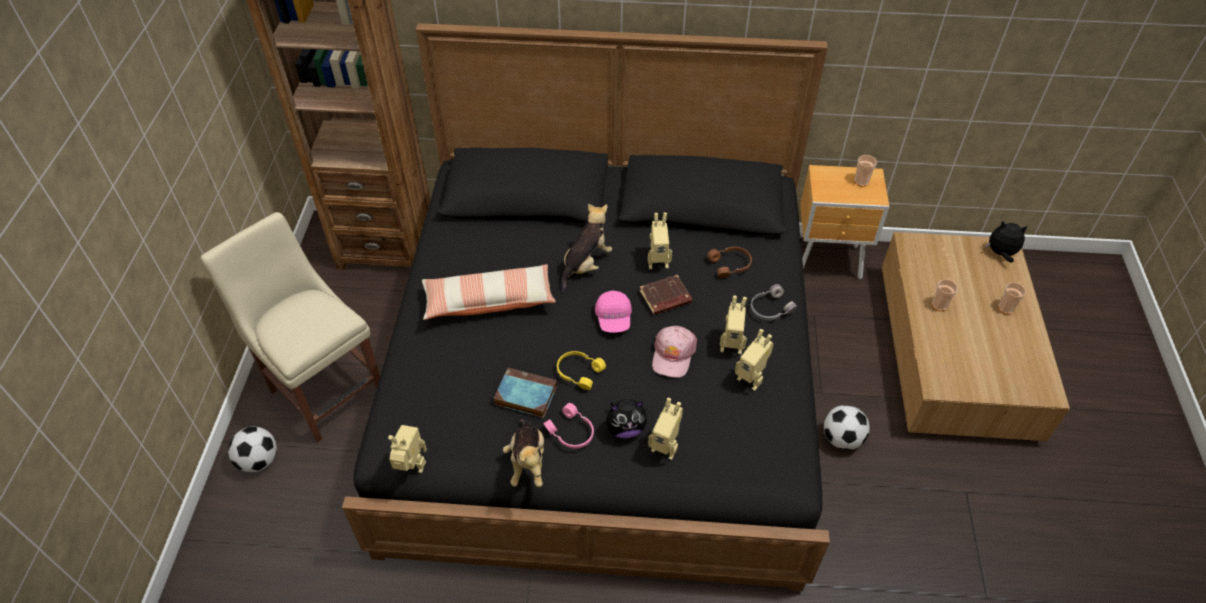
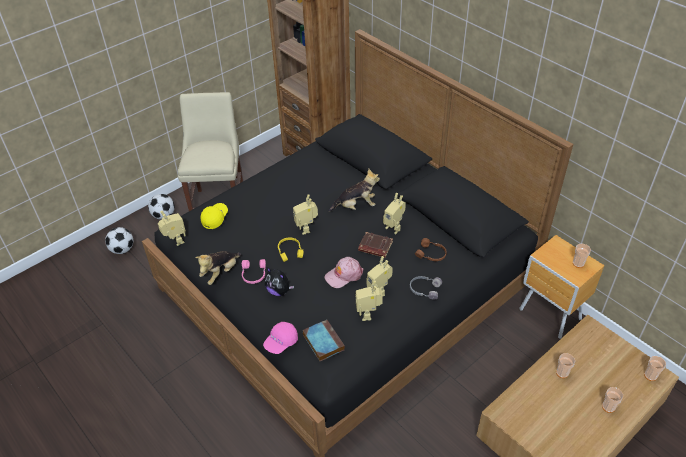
camera: 45 degrees right, 5 degrees down
pillow [422,264,556,320] -> none
book [494,368,557,418] -> book moved to [303,319,345,361]
pink cap [595,290,632,333] -> pink cap moved to [263,322,298,354]
toy robot [648,398,683,460] -> toy robot moved to [293,194,318,235]
football [824,405,870,450] -> football moved to [105,227,133,254]
plush toy [985,220,1027,263] -> cup [644,356,666,381]
none -> yellow cap [200,203,228,229]

